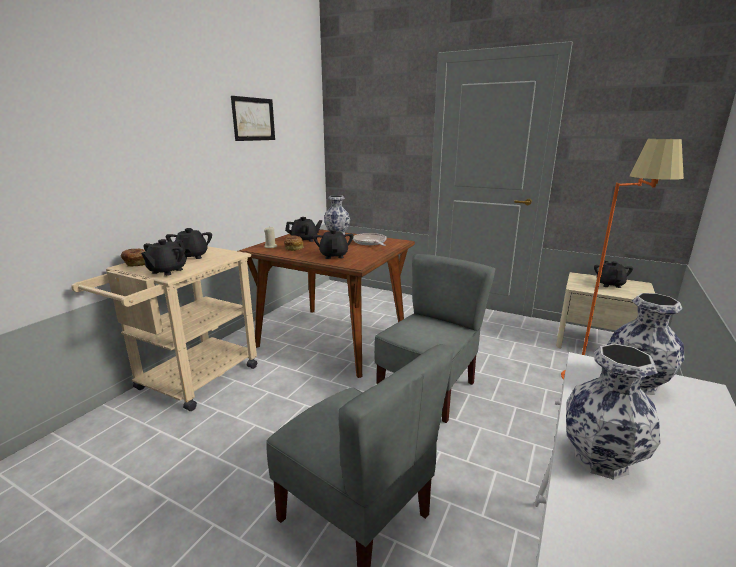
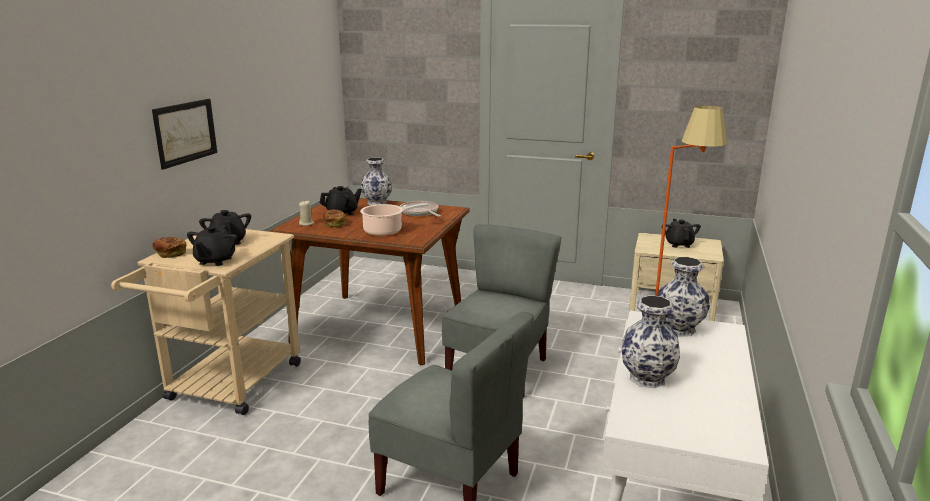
camera: 10 degrees left, 0 degrees up
picture [231,96,275,141] -> picture moved to [152,99,217,169]
black teapot [313,229,354,259] -> cooking pot [360,203,428,236]

